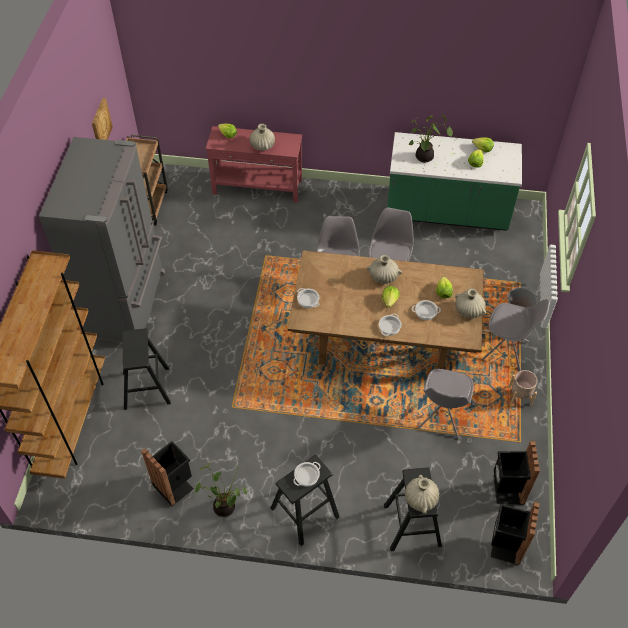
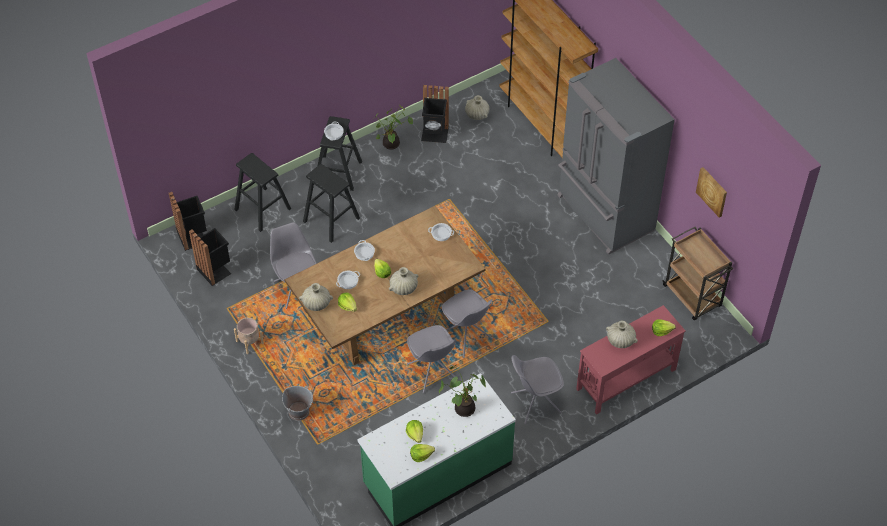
camera: 140 degrees right, 0 degrees up
black stool [122,329,171,410] -> black stool moved to [303,164,360,243]
beige vase [405,475,440,514] -> beige vase moved to [465,95,489,120]
grey chair [482,299,550,371] -> grey chair moved to [511,355,564,424]

